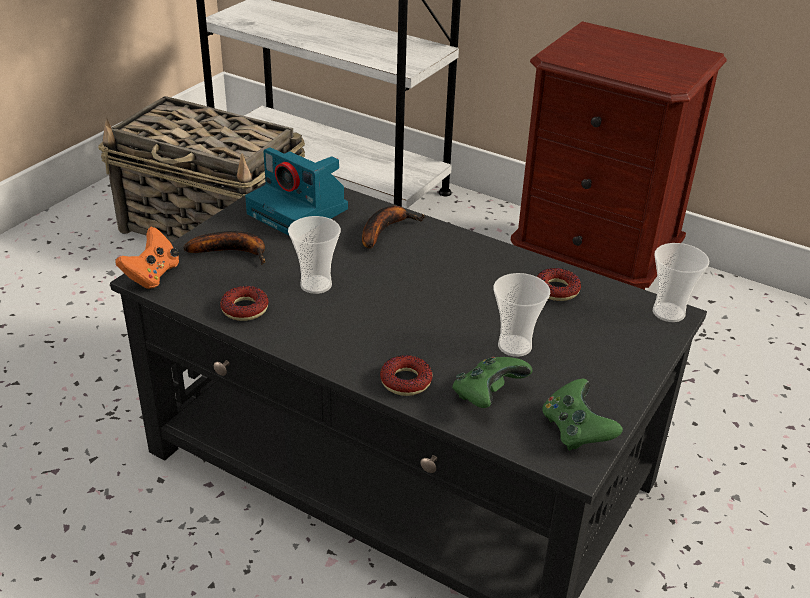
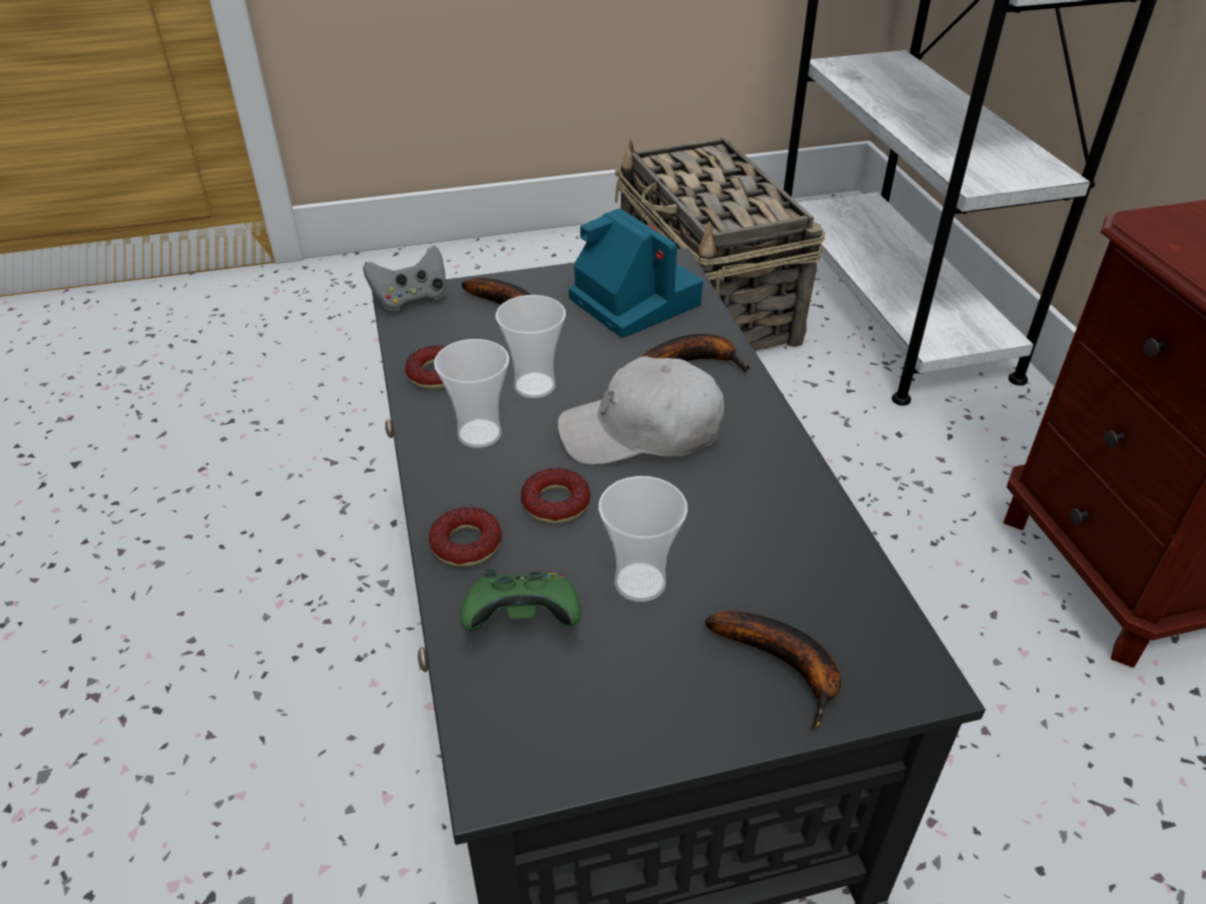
camera: 45 degrees right, 5 degrees up
orange game controller [115,227,179,289] -> grey game controller [363,245,446,312]
camera [245,147,348,236] -> camera turned 150 degrees clockwise [569,209,703,338]
donut [537,268,581,301] -> donut moved to [521,468,590,524]
green game controller [542,379,623,451] -> none
cup [653,243,709,322] -> cup moved to [434,339,509,448]
none -> white cap [558,356,724,465]
none -> banana [705,611,841,729]

